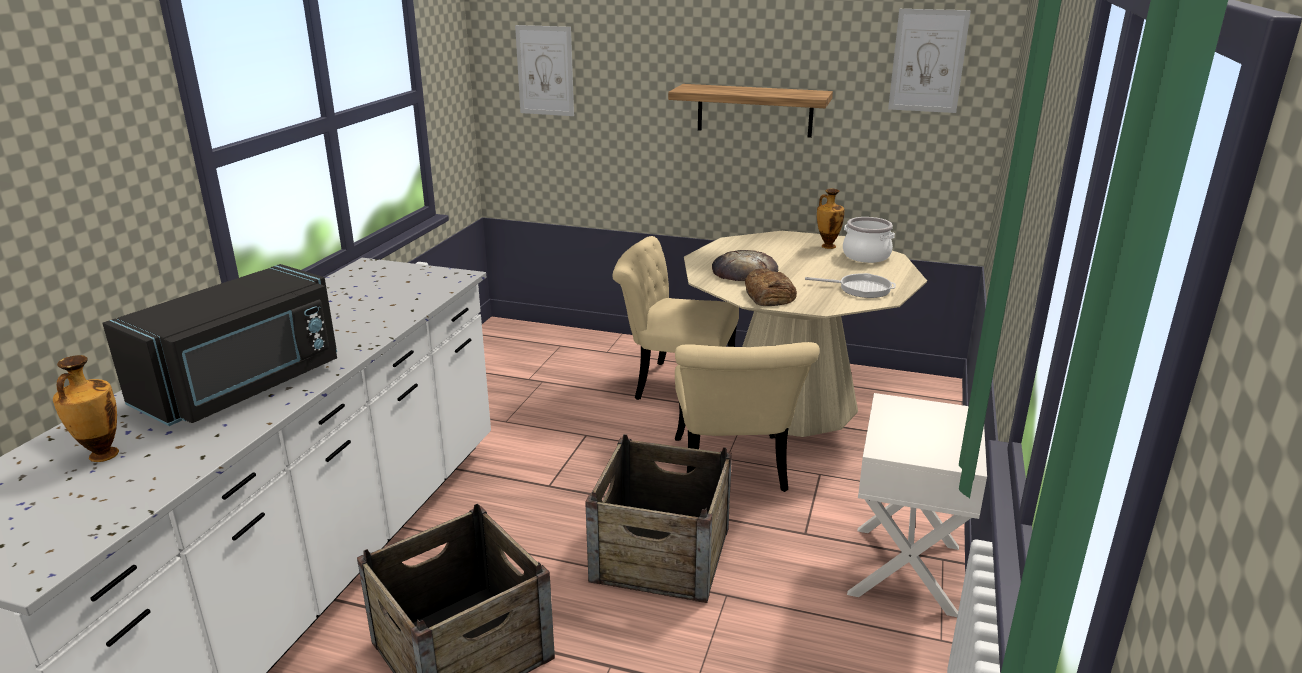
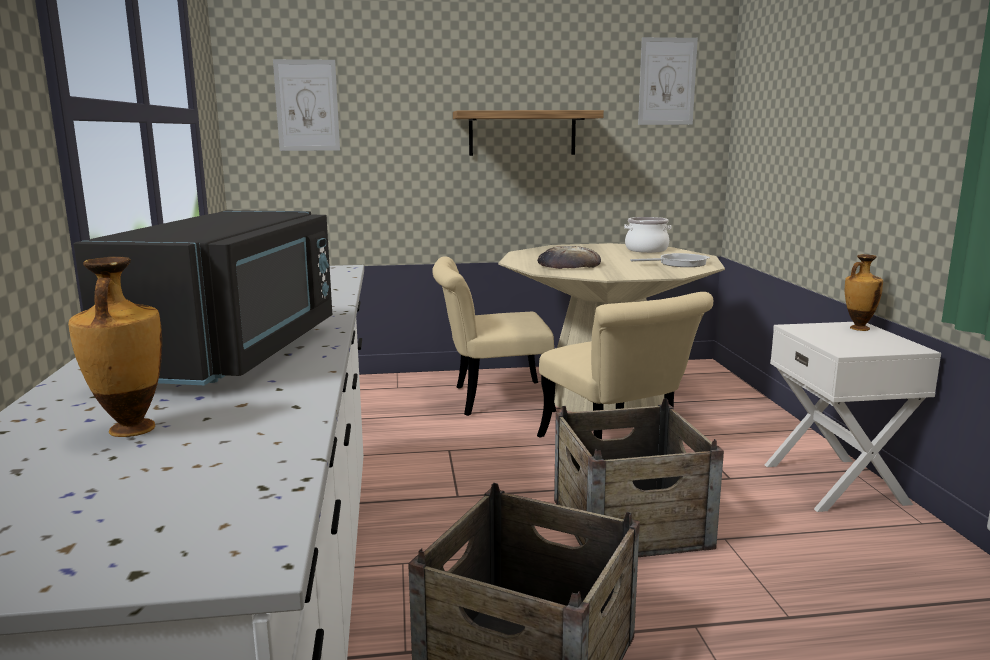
camera: 25 degrees left, 10 degrees down
bread [745,268,797,306] -> none
vase [817,188,844,249] -> vase moved to [845,254,883,331]

